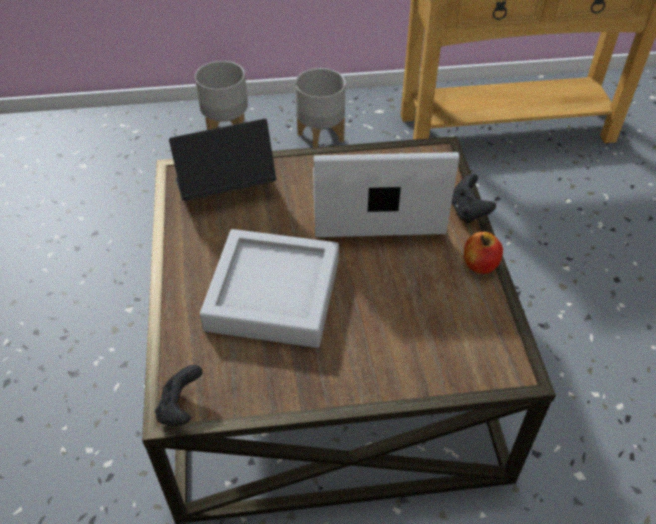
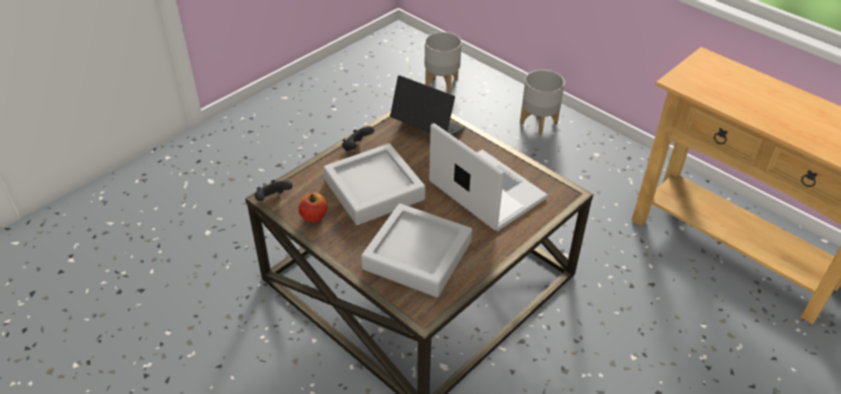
camera: 50 degrees right, 5 degrees down
grey planter [295,68,346,148] -> grey planter moved to [425,32,462,93]
black game controller [451,174,496,223] -> black game controller moved to [342,126,374,151]
apple [464,232,503,274] -> apple moved to [298,193,327,222]
none -> grey tray [361,203,472,297]

